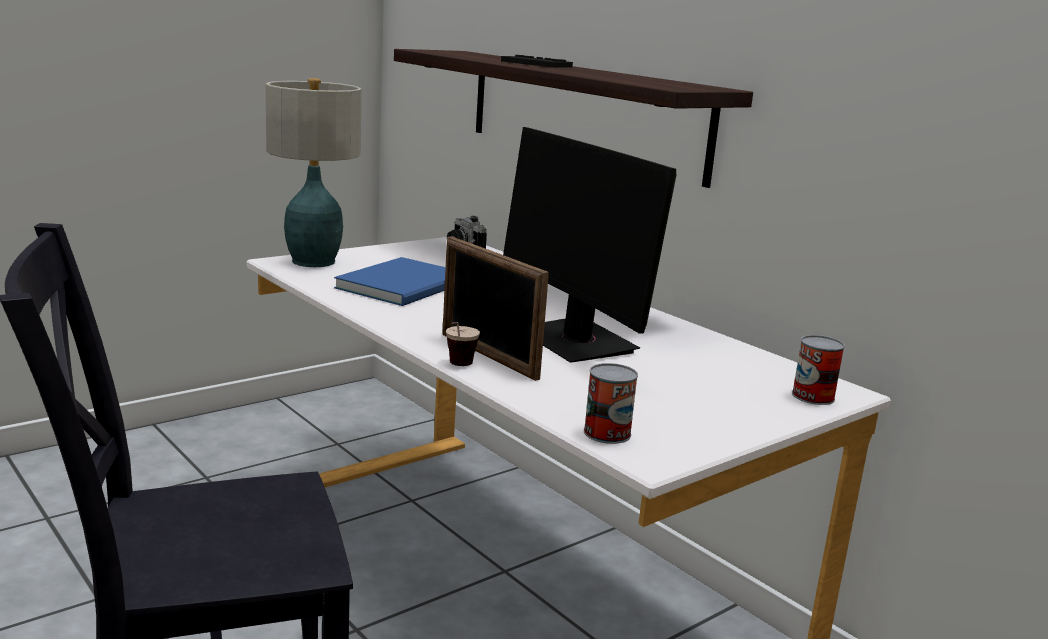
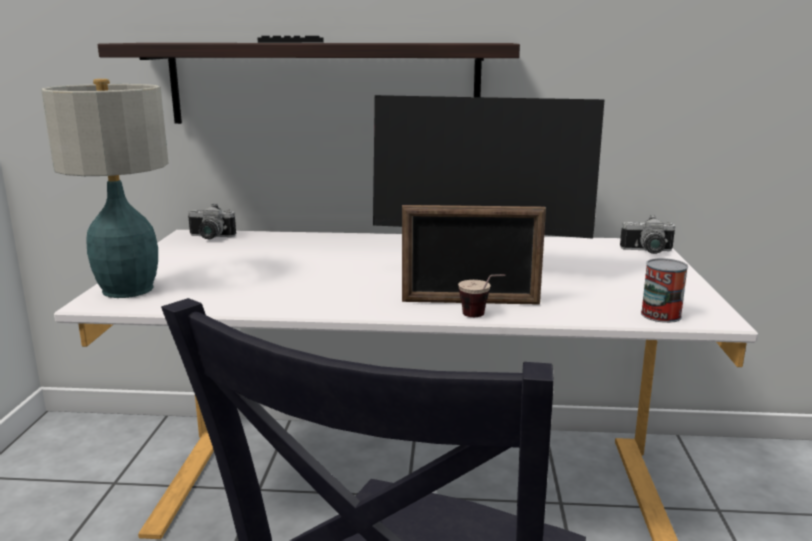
camera: 45 degrees left, 0 degrees up
blue book [334,257,446,306] -> none
can [792,335,845,405] -> camera [620,215,675,254]

